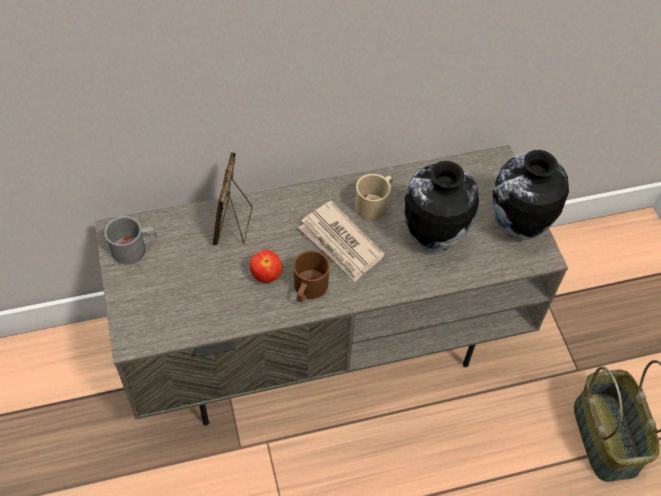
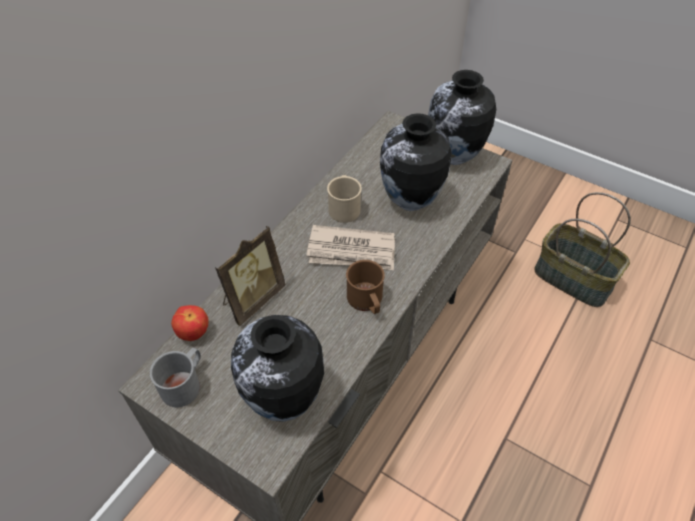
camera: 40 degrees left, 5 degrees down
picture frame [213,152,252,245] -> picture frame turned 105 degrees counterclockwise [215,226,286,326]
apple [250,249,283,283] -> apple moved to [171,305,209,341]
none -> vase [231,315,324,422]

